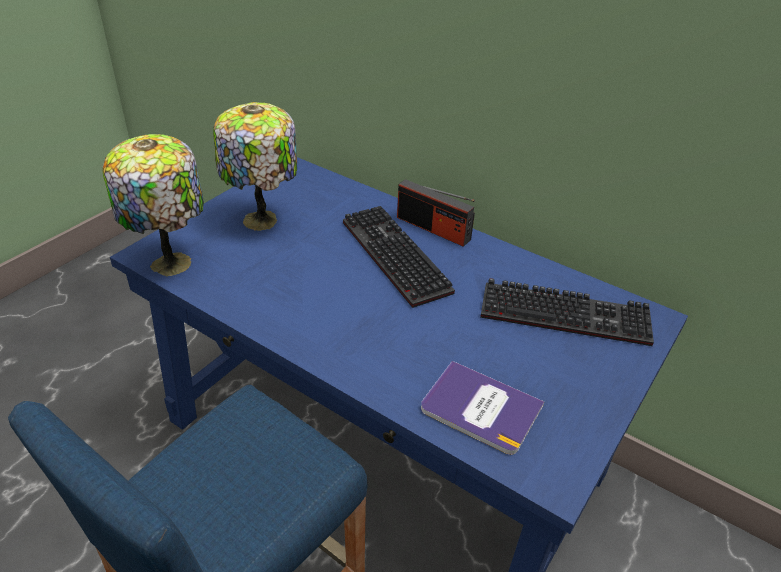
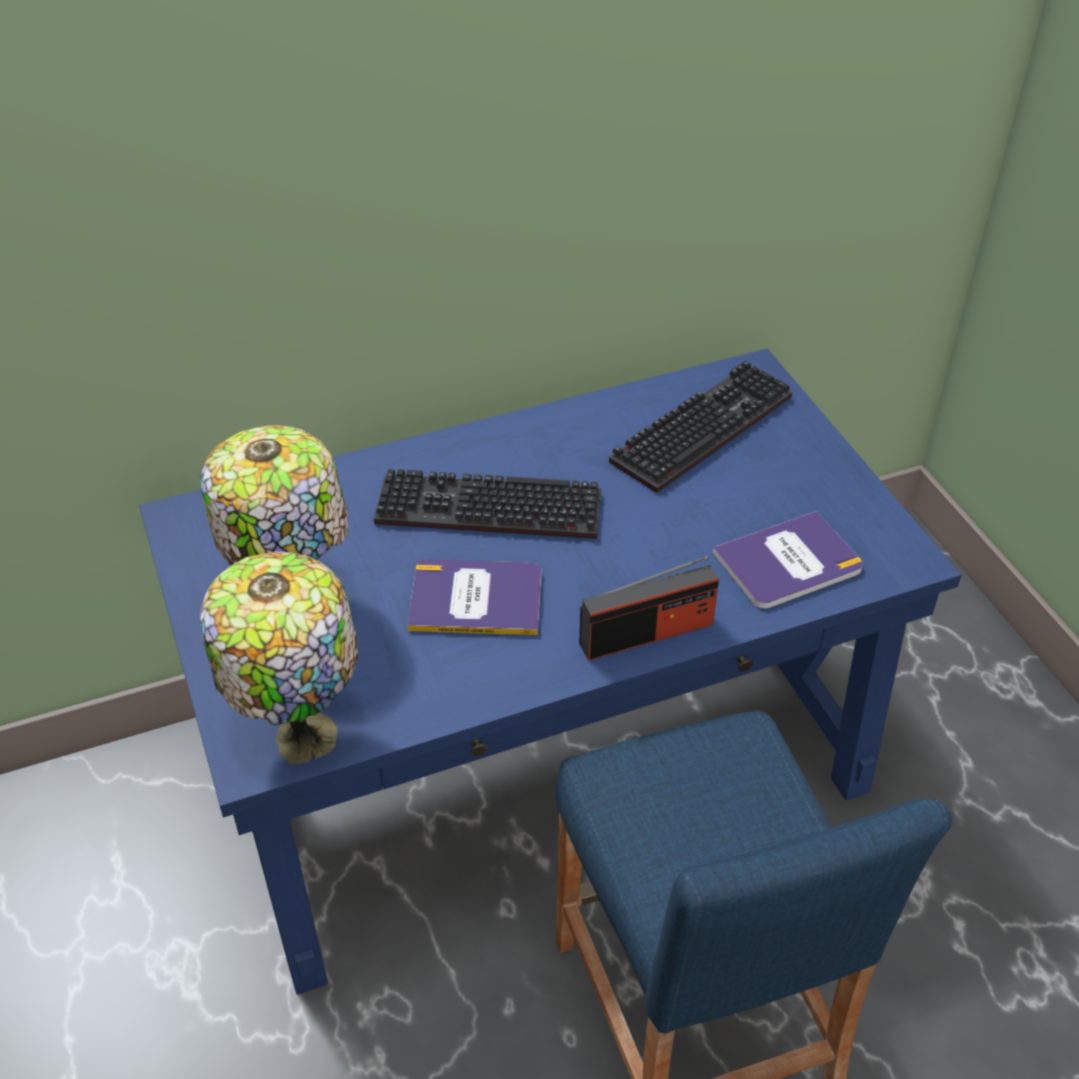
camera: 55 degrees left, 5 degrees up
radio [397,179,475,247] -> radio moved to [579,556,719,661]
none -> book [407,559,541,635]

